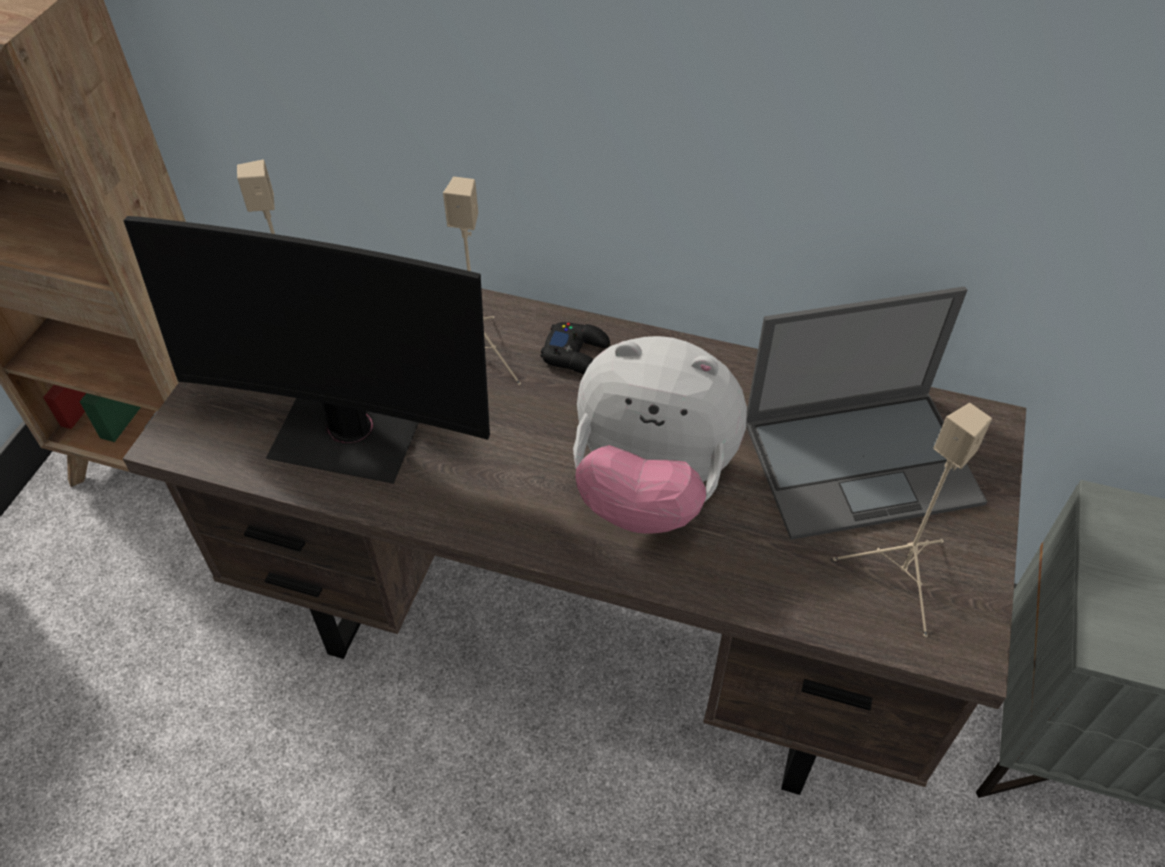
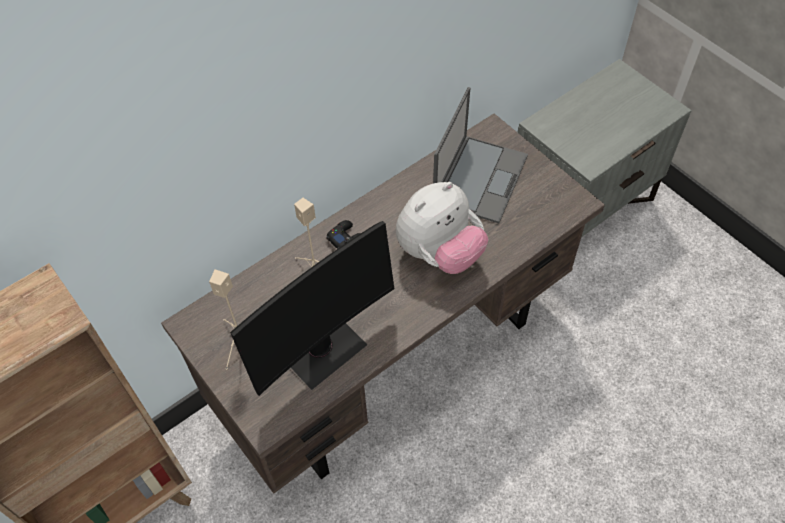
camera: 55 degrees left, 5 degrees up
beige speaker [833,403,992,637] -> none

